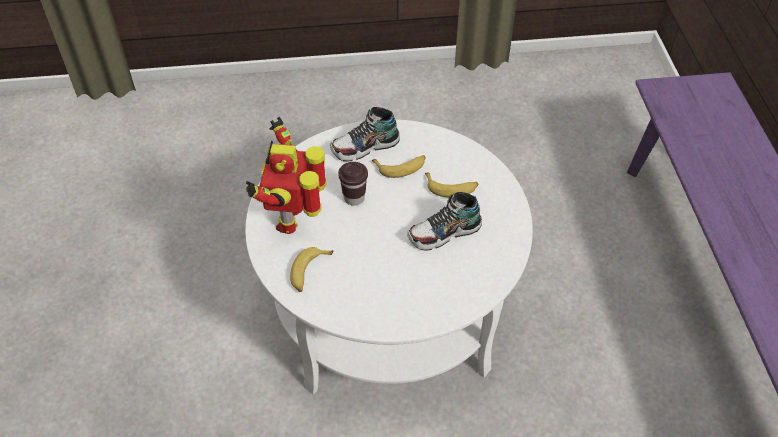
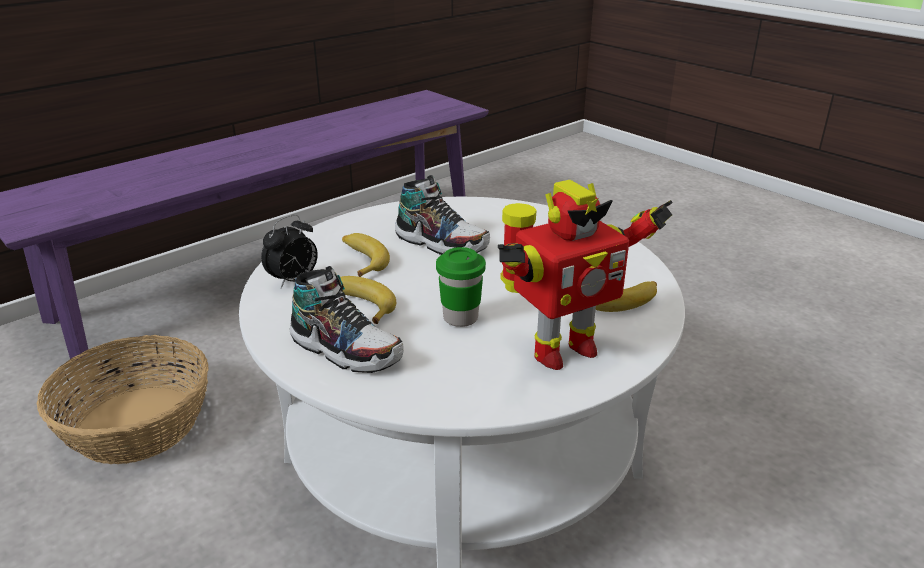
camera: 125 degrees left, 20 degrees down
brown cup [338,162,368,206] -> green cup [436,247,486,327]
none -> basket [37,335,209,464]
none -> alarm clock [261,214,318,288]

